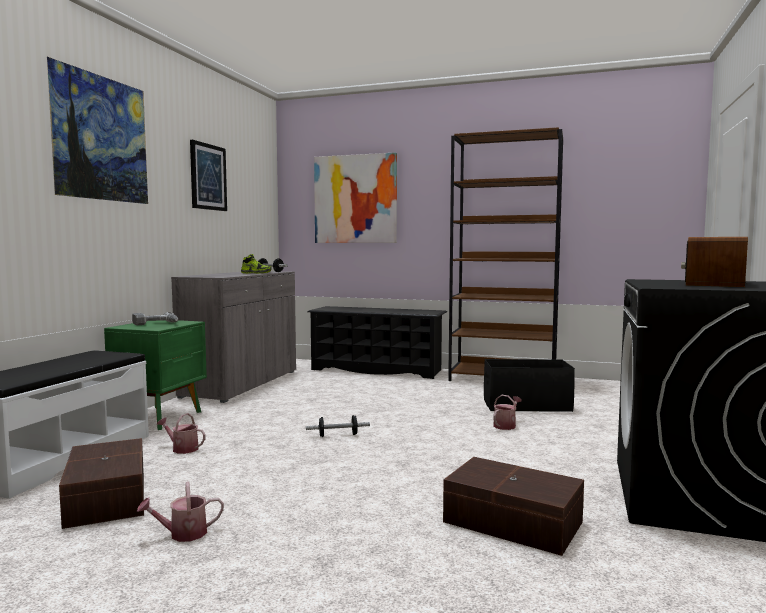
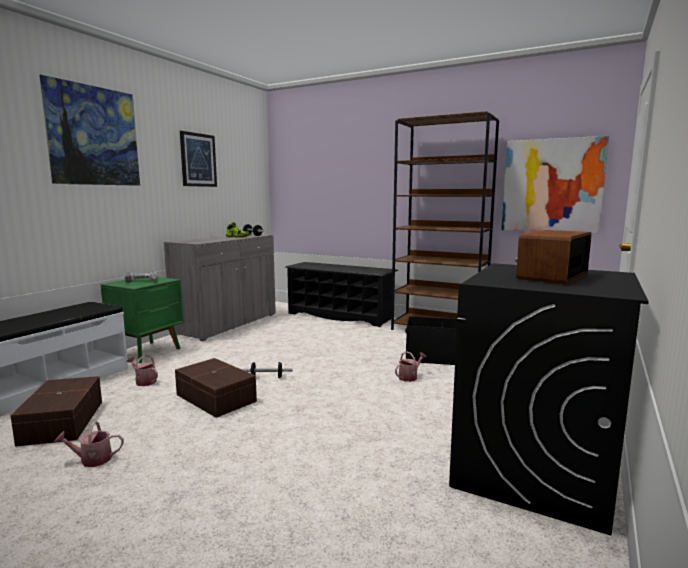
camera: 10 degrees right, 5 degrees up
picture [314,152,397,243] -> picture moved to [501,136,609,234]
brown storage box [443,457,584,556] -> brown storage box moved to [175,358,257,418]

